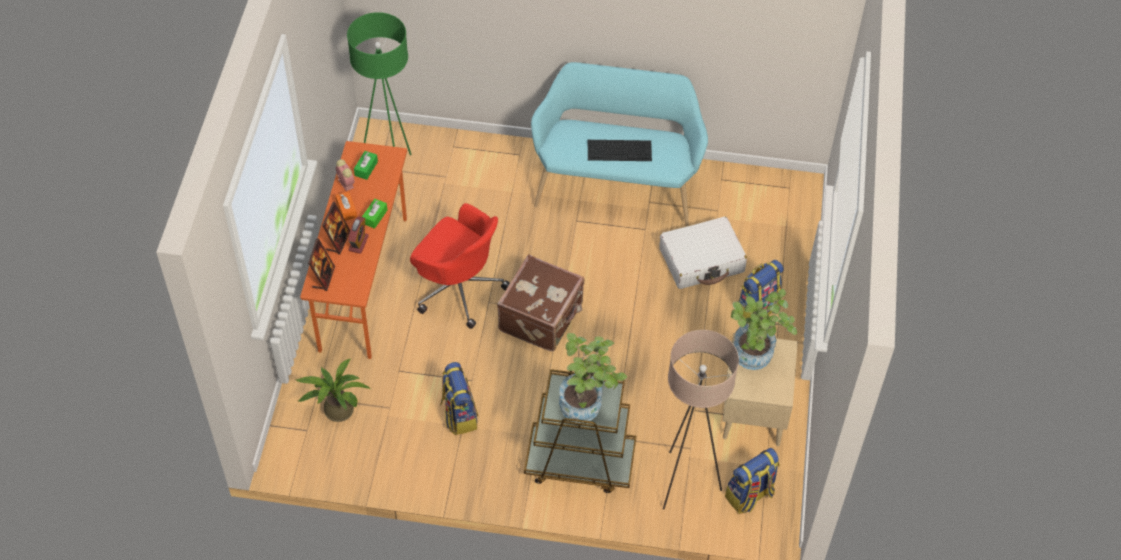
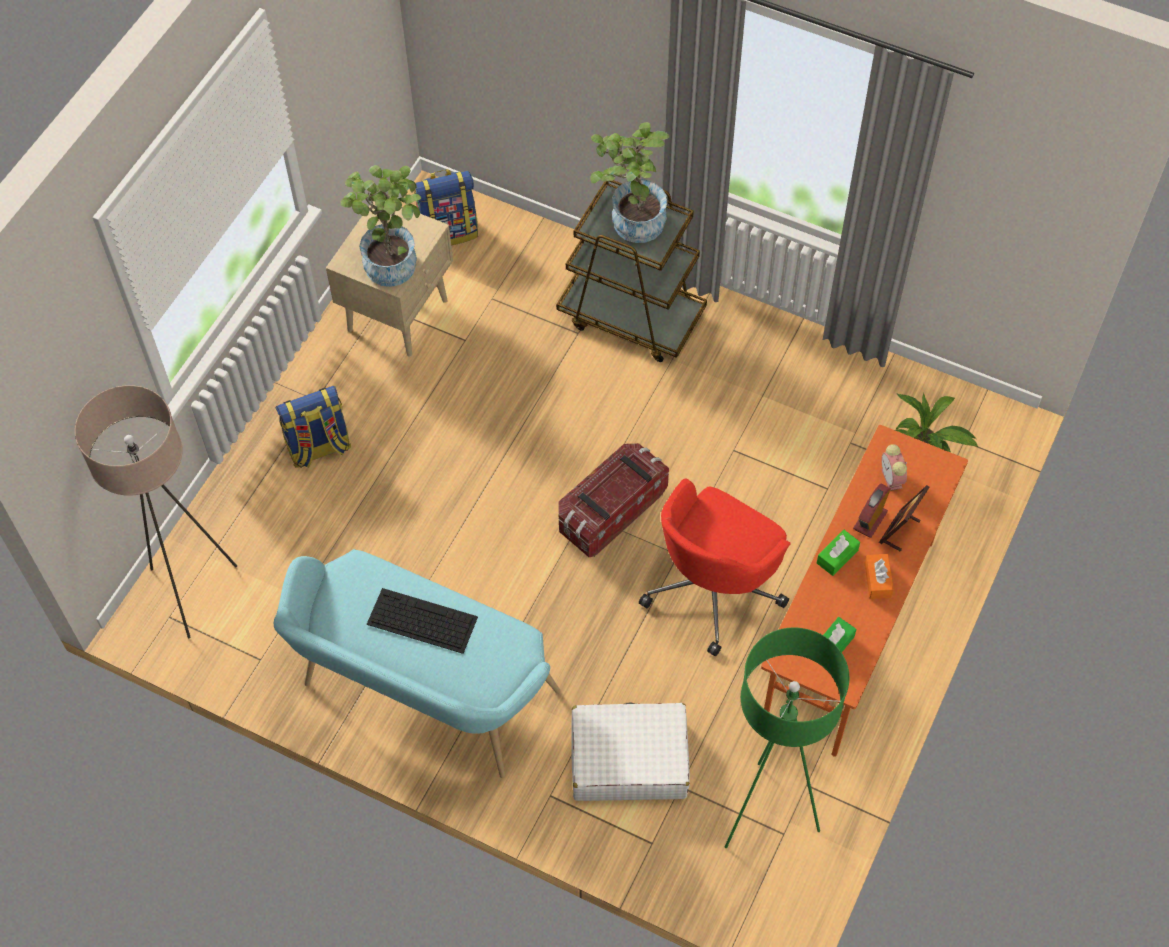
camera: 160 degrees left, 5 degrees up
picture frame [308,238,335,291] -> none
alarm clock [336,159,355,191] -> alarm clock moved to [881,444,907,491]
red office chair [410,203,510,329] -> red office chair turned 105 degrees counterclockwise [639,478,791,656]
backpack [440,362,478,435] -> none
brown suitcase [497,254,584,352] -> storage box [558,443,669,557]
white suitcase [659,217,747,289] -> white suitcase moved to [571,703,690,801]
beige floor lamp [663,330,739,510] -> beige floor lamp moved to [75,385,237,638]

